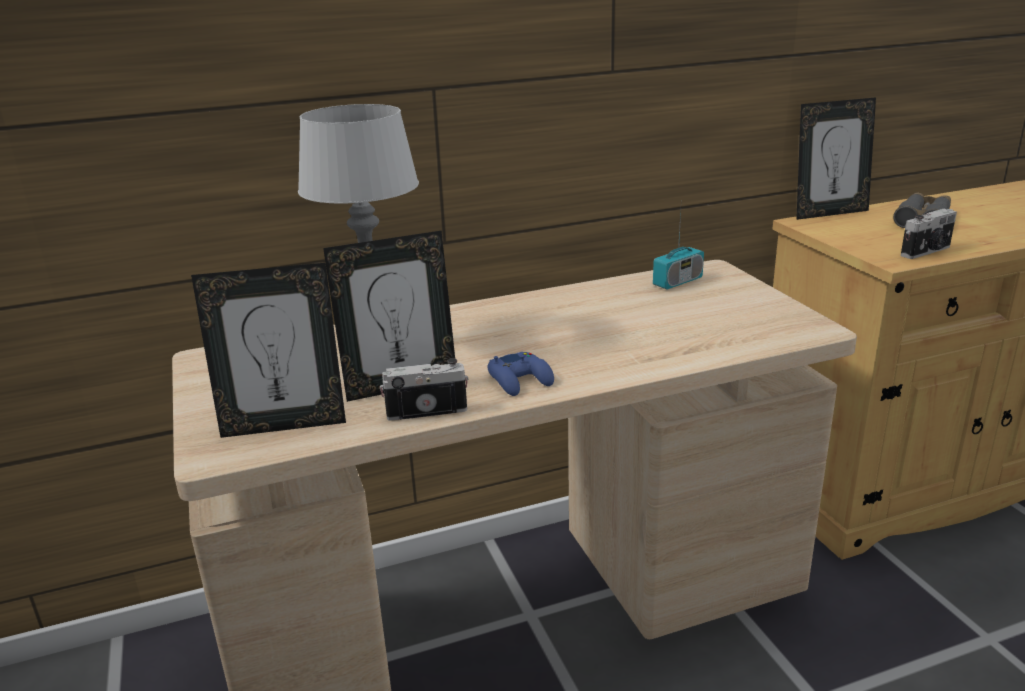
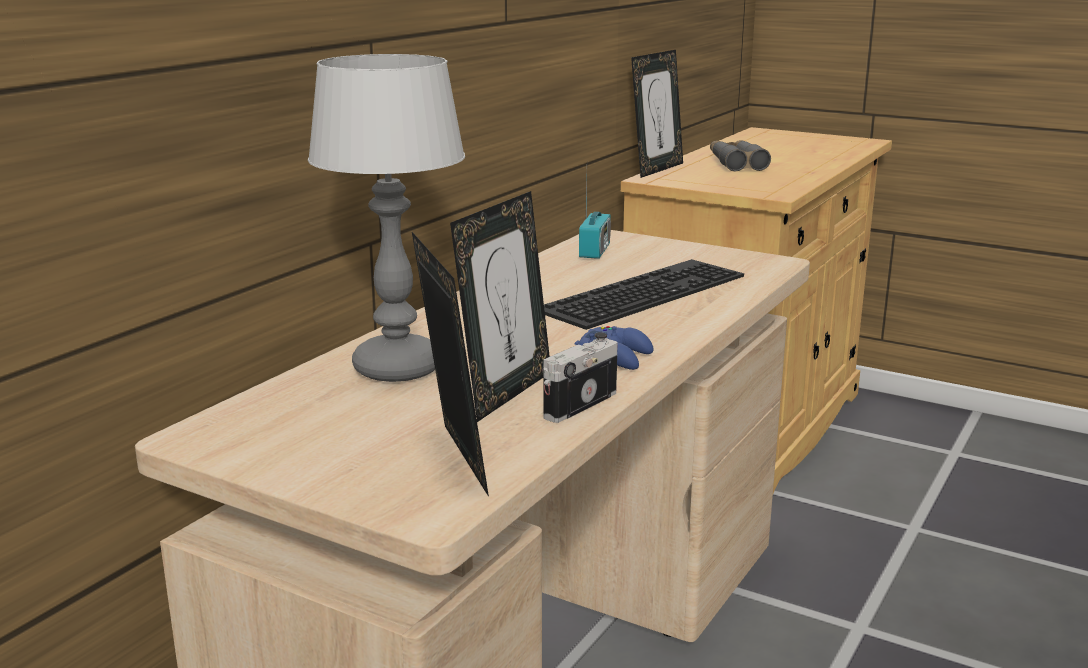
camera: 40 degrees left, 5 degrees down
picture frame [191,263,346,438] -> picture frame turned 60 degrees counterclockwise [412,232,489,497]
camera [901,209,957,259] -> none
none -> keyboard [544,259,744,330]

